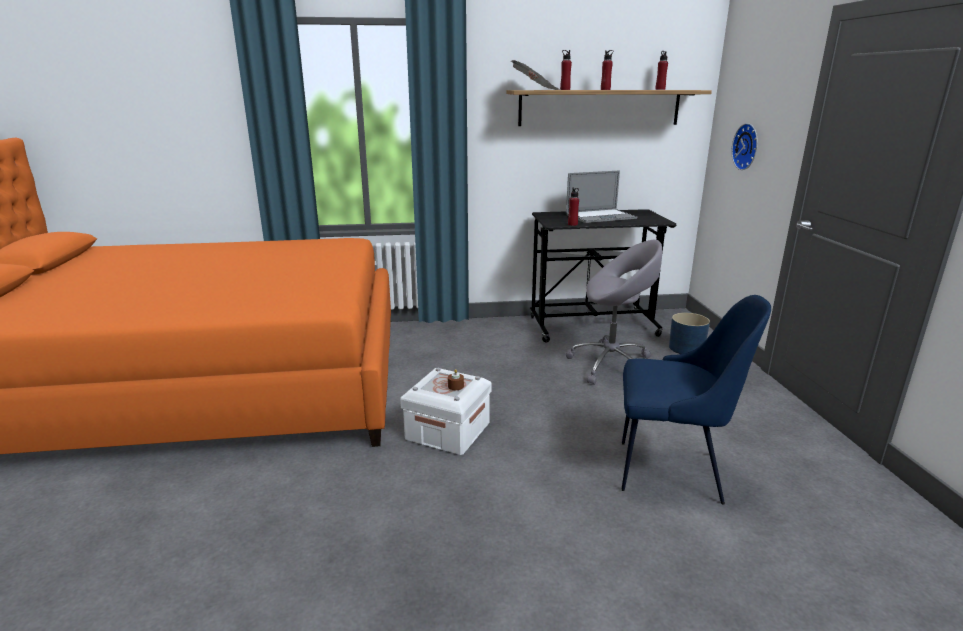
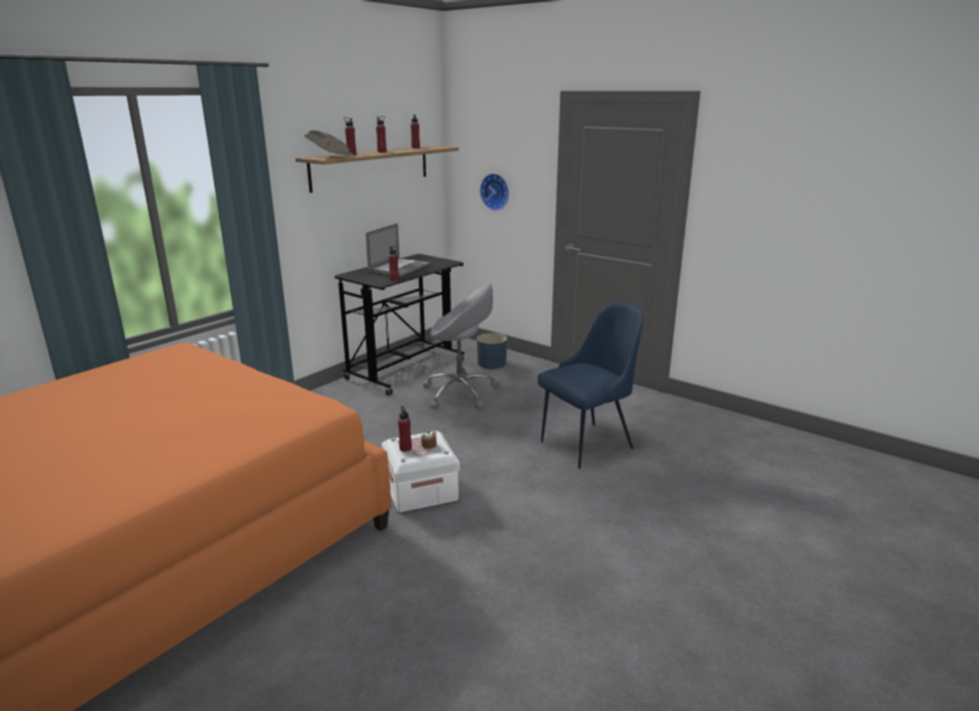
camera: 45 degrees left, 0 degrees up
grey office chair [566,240,662,385] -> grey office chair turned 45 degrees clockwise [423,283,499,410]
none -> red bottle [398,406,412,452]

